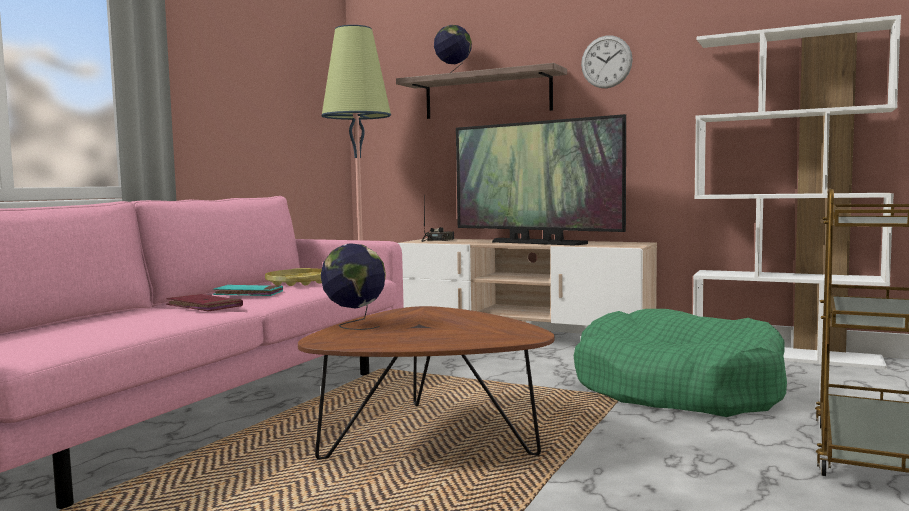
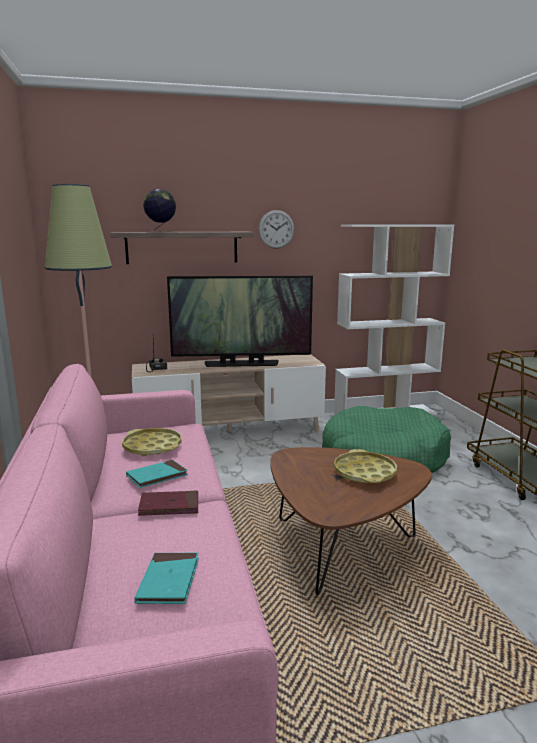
camera: 40 degrees left, 10 degrees up
globe [321,243,386,330] -> none
none -> turquoise book [134,553,199,604]
none -> yellow tray [334,449,397,483]

